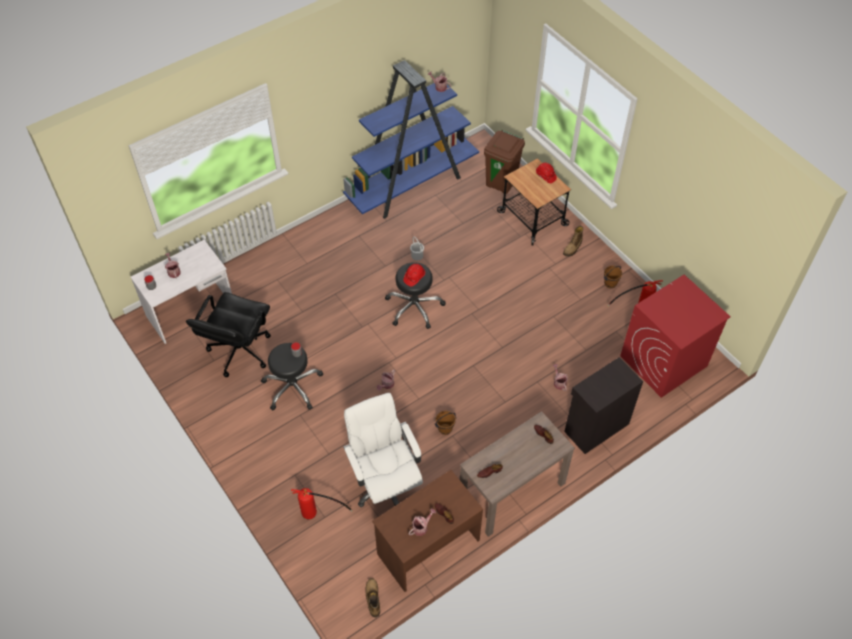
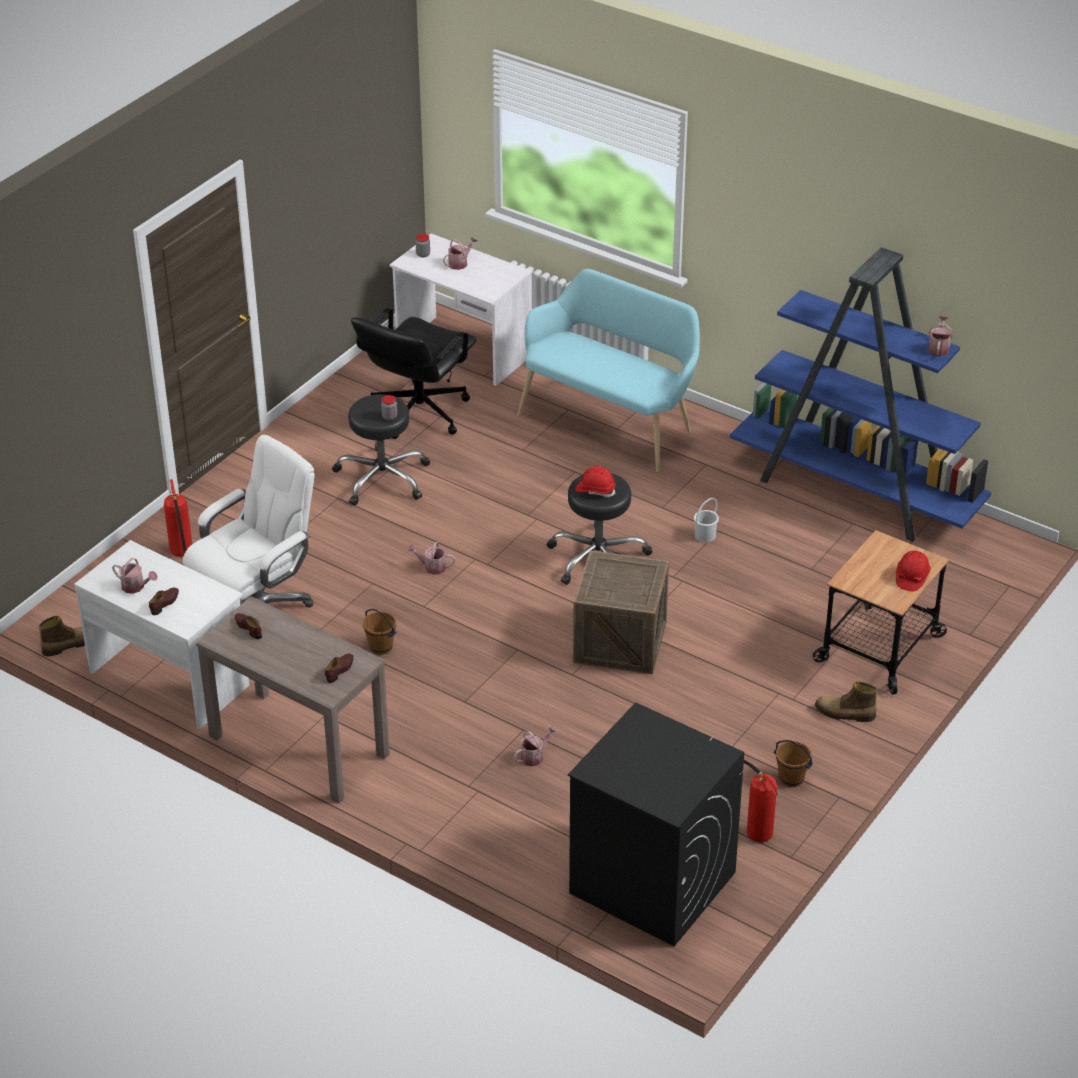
camera: 70 degrees right, 15 degrees down
black office chair [186,292,271,377] -> black office chair turned 60 degrees counterclockwise [351,308,477,439]
brown desk [372,470,483,592] -> white desk [74,540,249,729]
brown trash can [484,130,525,194] -> none
black cabinet [564,357,643,454] -> none
red washing machine [620,275,731,398] -> black washing machine [568,702,744,947]
none -> turquoise bench [517,269,700,472]
none -> crate [573,550,669,674]

